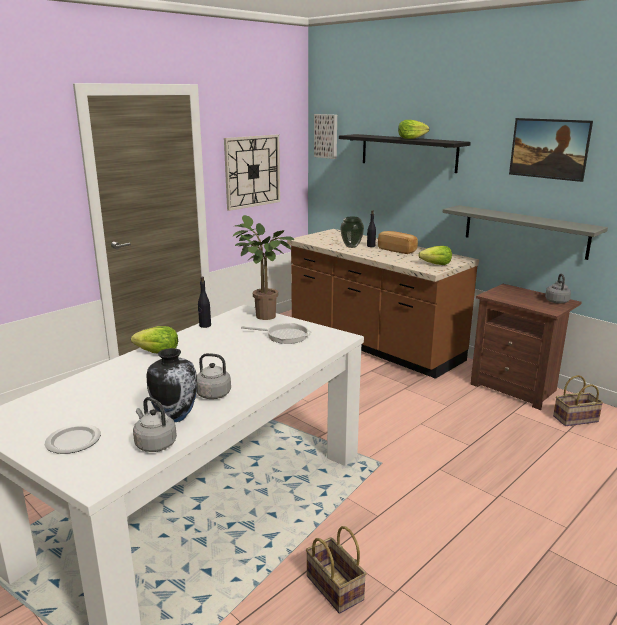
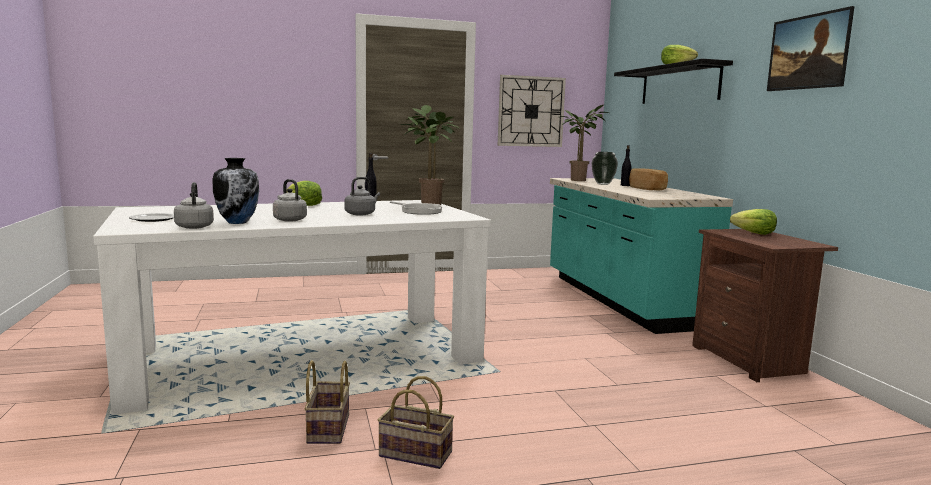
camera: 30 degrees right, 10 degrees down
brown counter [287,229,479,379] -> turquoise counter [550,178,733,334]
picture [314,114,337,159] -> none
lettuce [419,246,452,265] -> lettuce moved to [730,209,777,235]
grey shelf [443,205,608,260] -> none
grey kettle [545,273,571,304] -> grey kettle moved to [345,177,380,216]
basket [553,375,603,426] -> basket moved to [378,376,454,469]
none -> potted plant [560,105,609,181]

